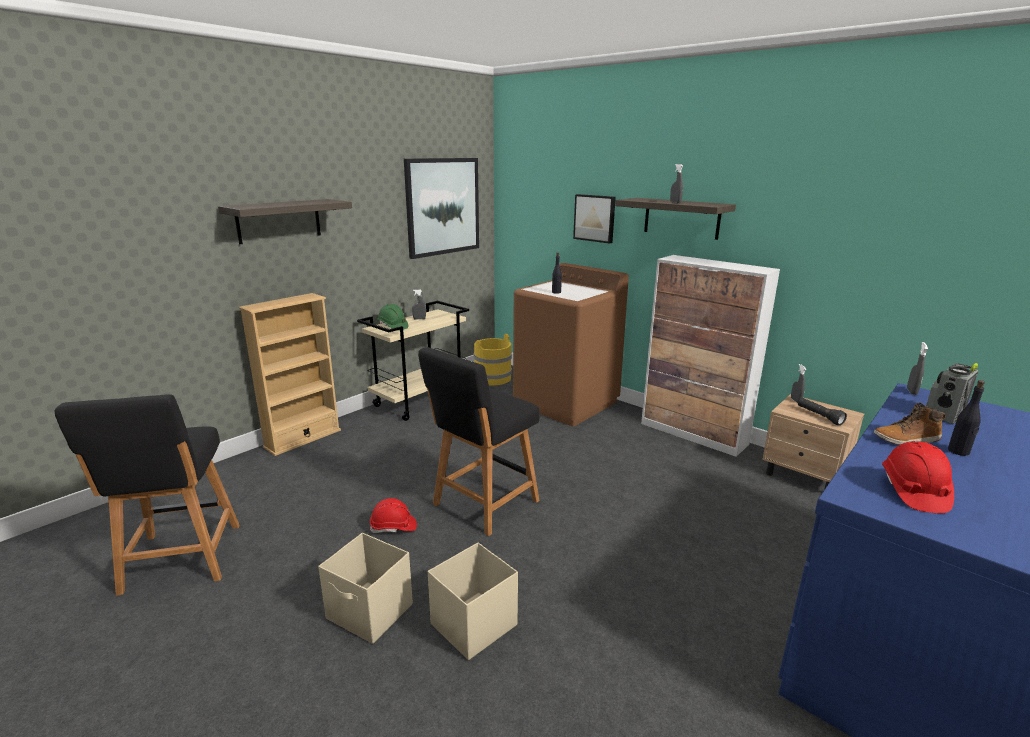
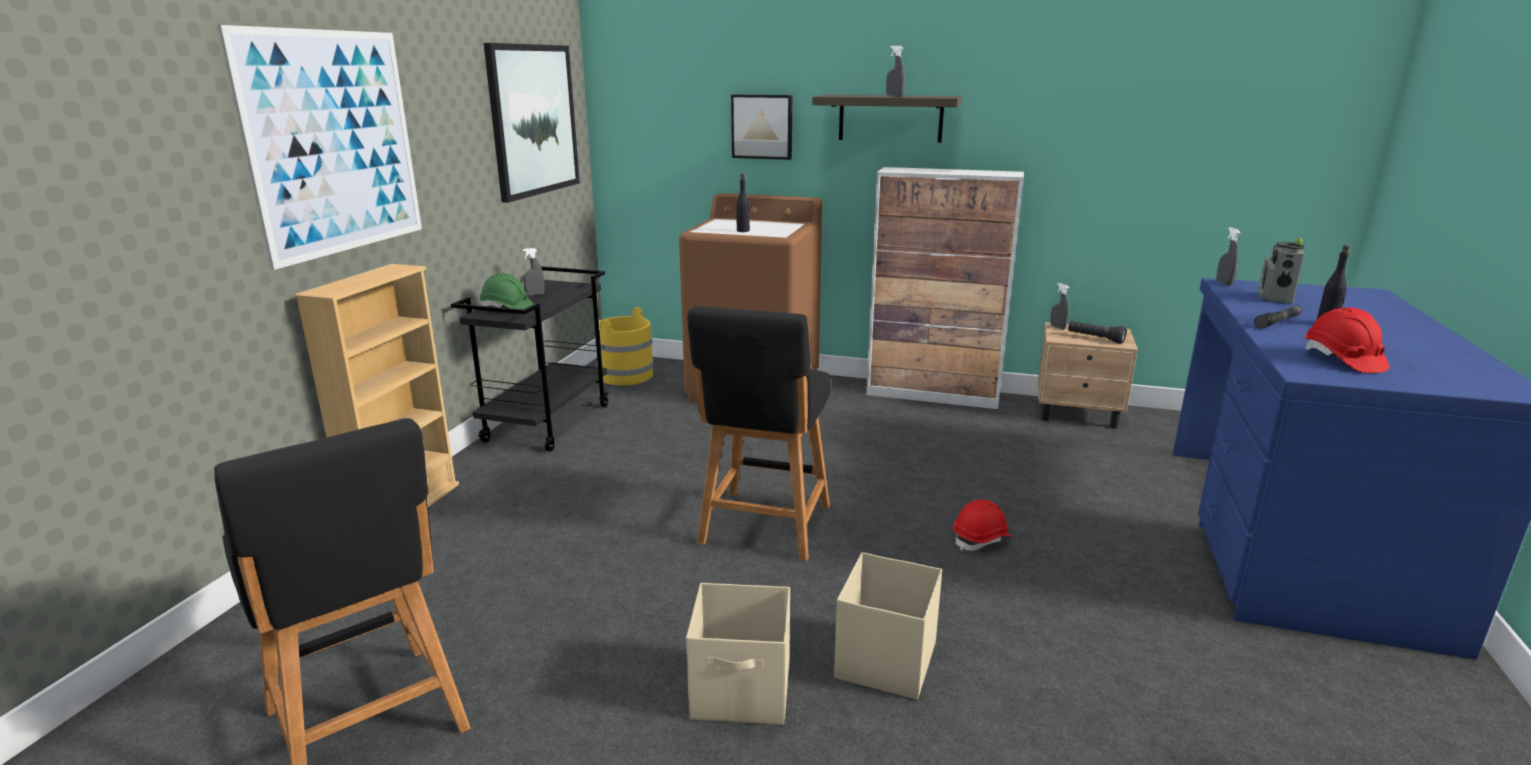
camera: 25 degrees left, 0 degrees up
shelf [218,199,352,244] -> picture [218,25,422,270]
beige cart [357,301,469,421] -> black cart [451,266,609,452]
red hard hat [370,498,417,533] -> red hard hat moved to [953,499,1012,551]
boot [874,403,946,445] -> flashlight [1254,306,1302,329]

